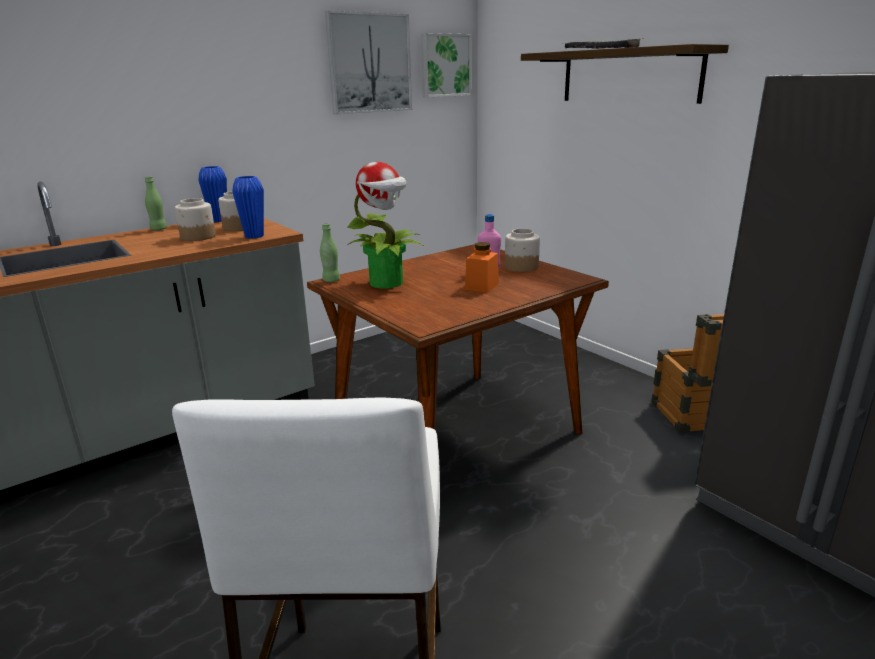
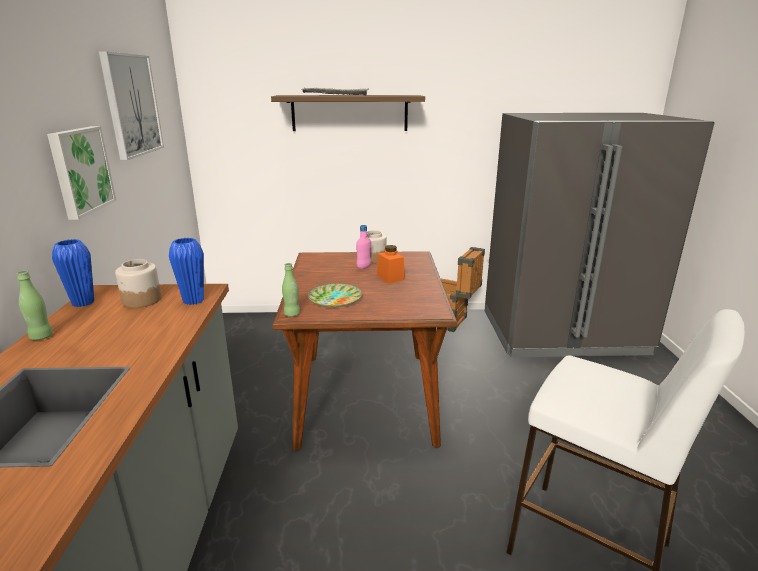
camera: 55 degrees left, 0 degrees up
jar [175,198,216,241] -> none
potted plant [347,162,424,288] -> plate [308,284,362,307]
picture [421,33,471,97] -> picture moved to [47,126,116,220]

